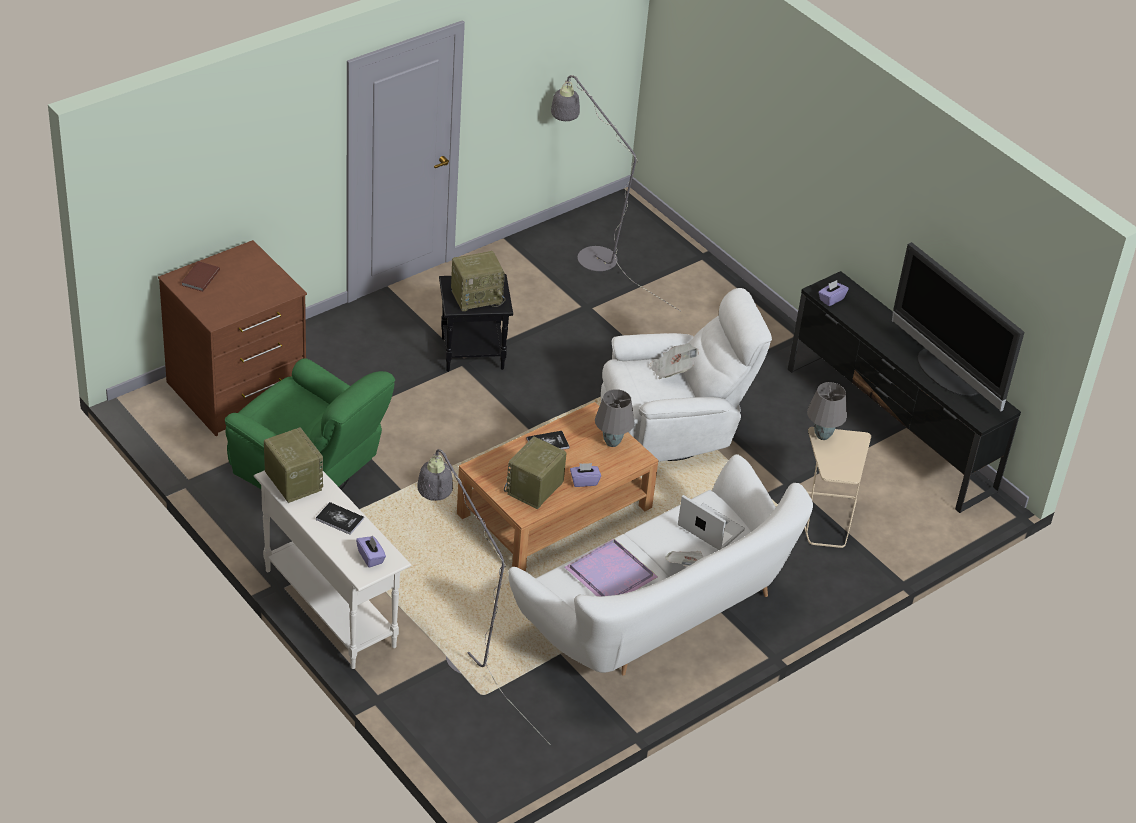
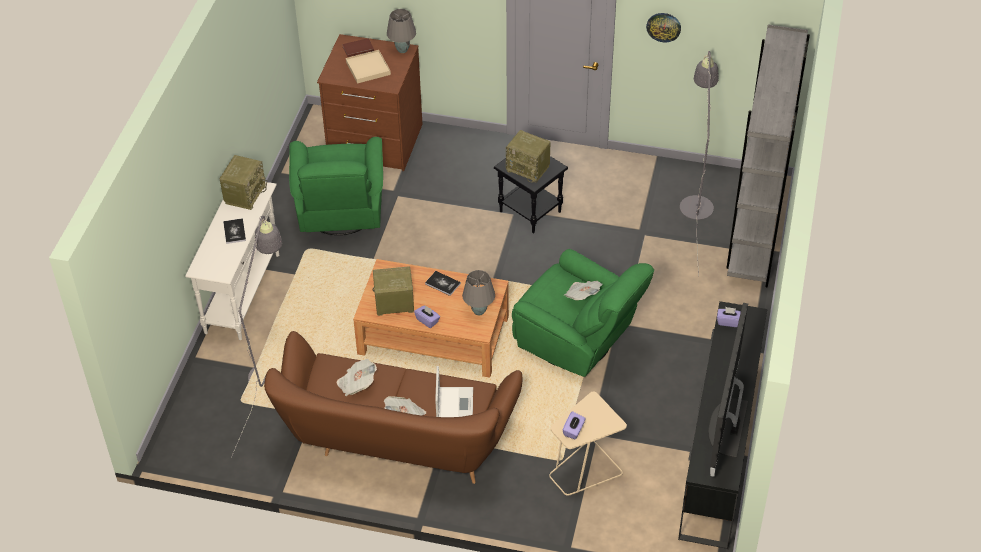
camera: 55 degrees right, 5 degrees up
purple tissue box [356,536,386,568] -> purple tissue box moved to [563,411,586,439]
white sofa [508,454,813,676] -> brown sofa [264,331,523,484]
purple tray [565,539,658,596] -> newspaper [337,359,377,396]
white armchair [601,288,772,462] -> green armchair [512,249,654,377]
grey table lamp [807,382,847,440] -> grey table lamp moved to [387,9,416,53]
none -> beige tray [346,50,391,84]
none -> wall clock [646,13,681,42]
none -> grey bookcase [727,25,810,287]

